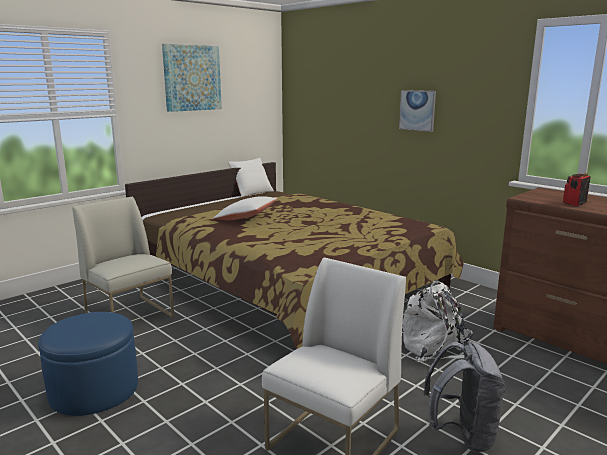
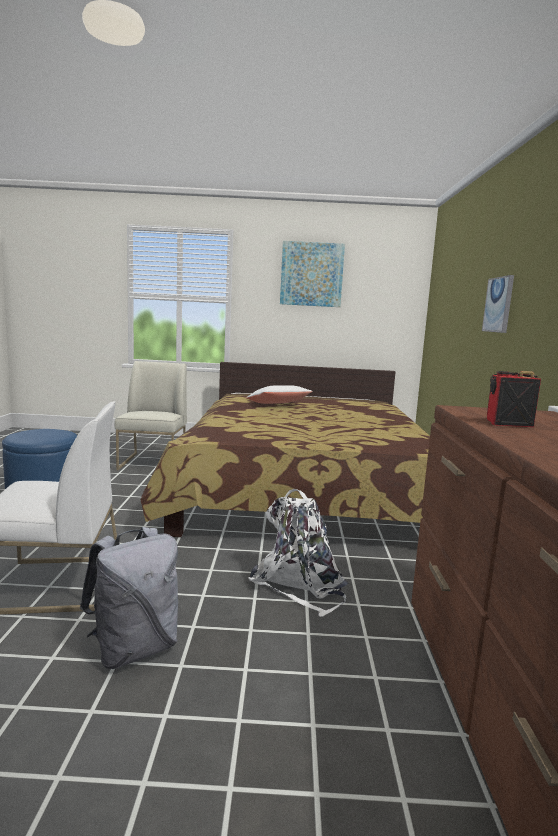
camera: 45 degrees right, 5 degrees down
white pillow [228,158,274,197] -> none

